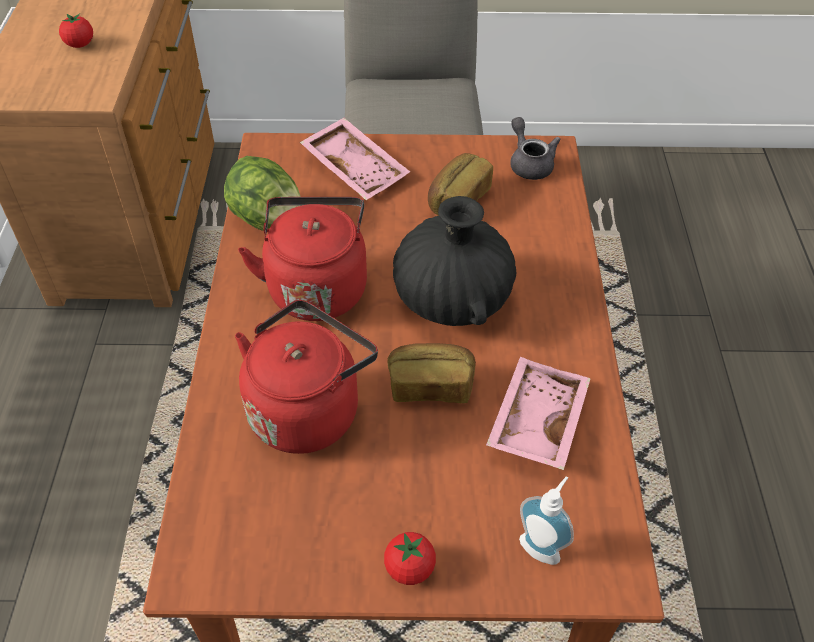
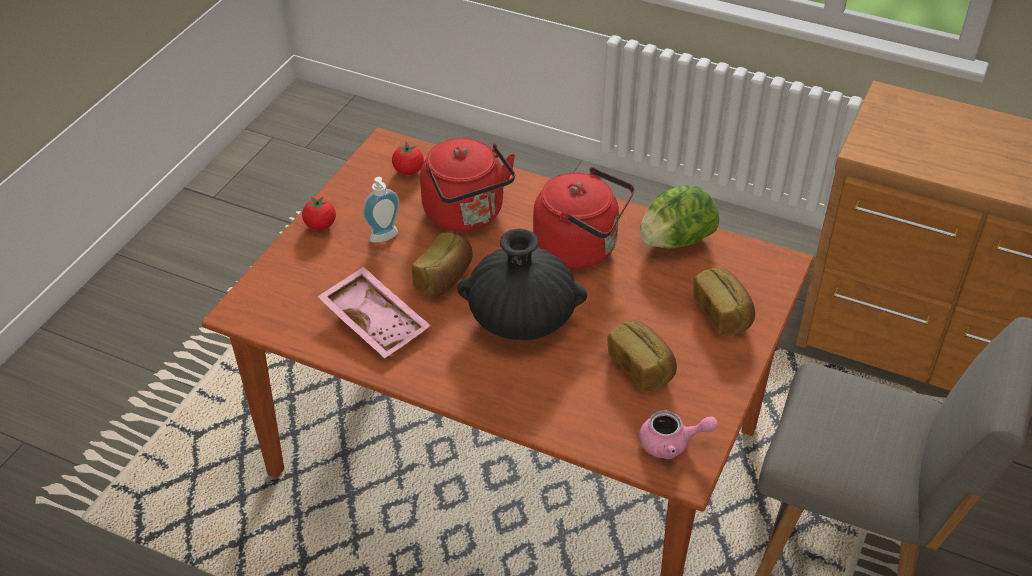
camera: 115 degrees right, 5 degrees down
tomato [59,13,93,48] -> tomato moved to [392,142,424,175]
pink tray [300,118,410,200] -> bread [693,268,755,336]
grey teapot [510,117,561,180] -> pink teapot [639,411,718,459]
soap dispenser [519,476,574,565] -> soap dispenser moved to [362,177,400,243]

